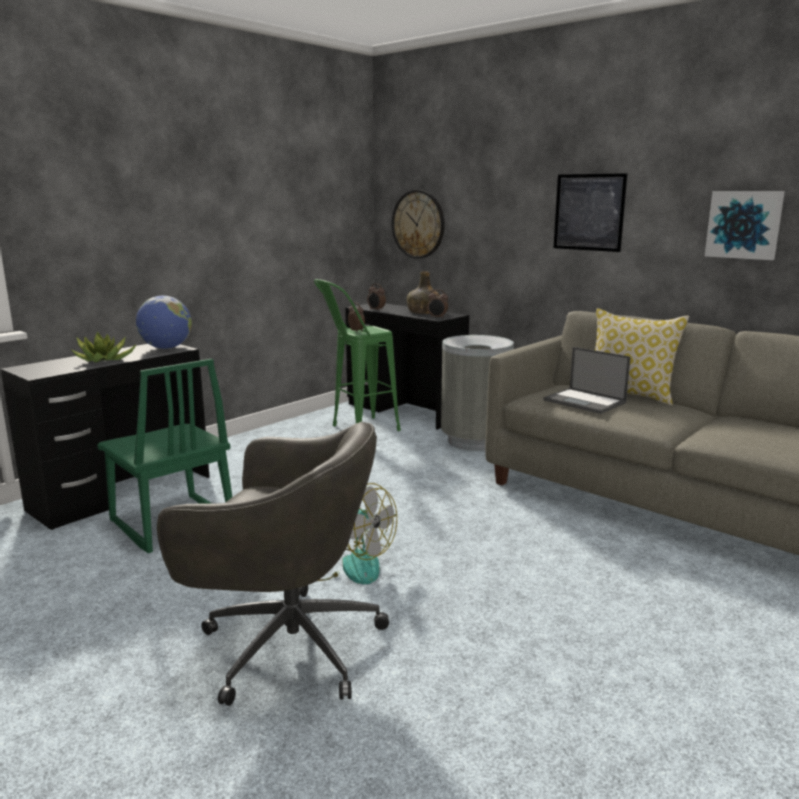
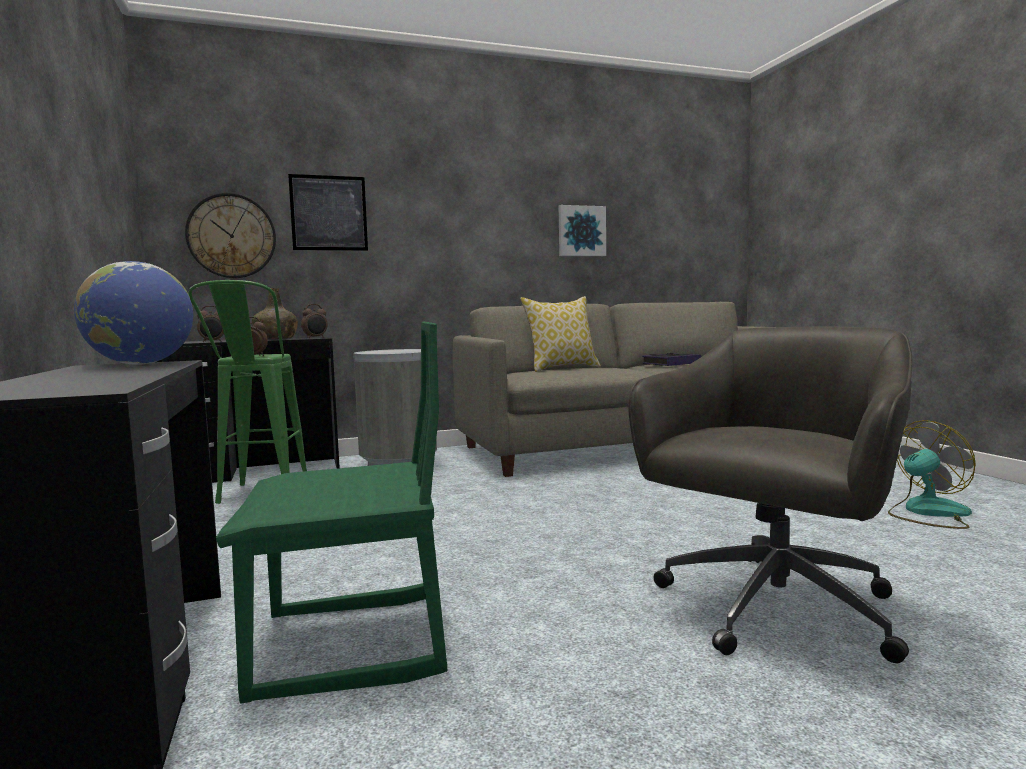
camera: 60 degrees left, 10 degrees down
potted plant [72,332,137,363] -> none
fan [318,483,397,584] -> fan moved to [888,420,976,529]
laptop [544,347,631,414] -> none
picture [553,173,627,252] -> picture moved to [288,174,368,251]
none -> book [642,353,701,366]

